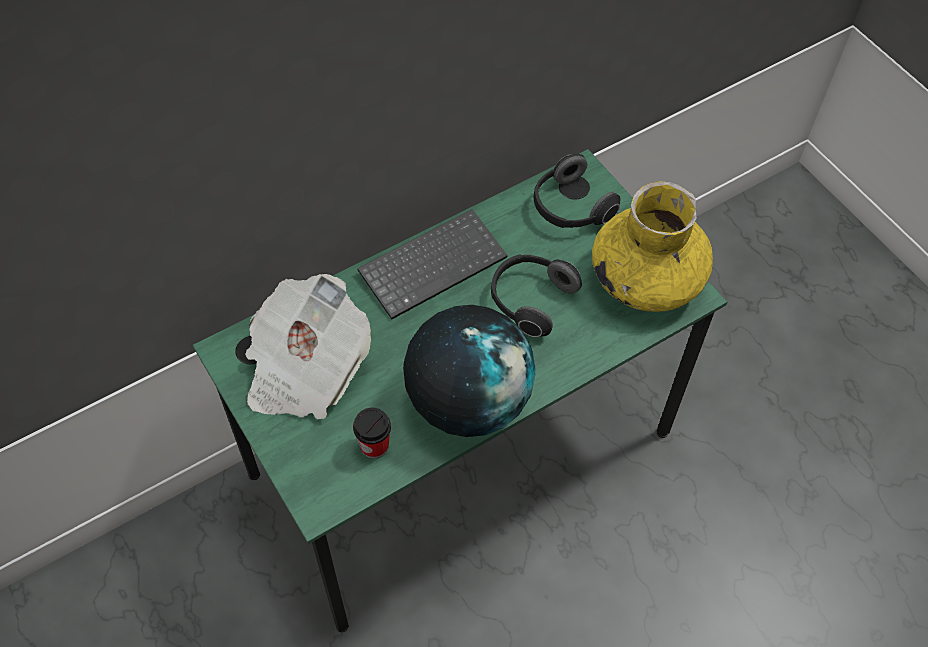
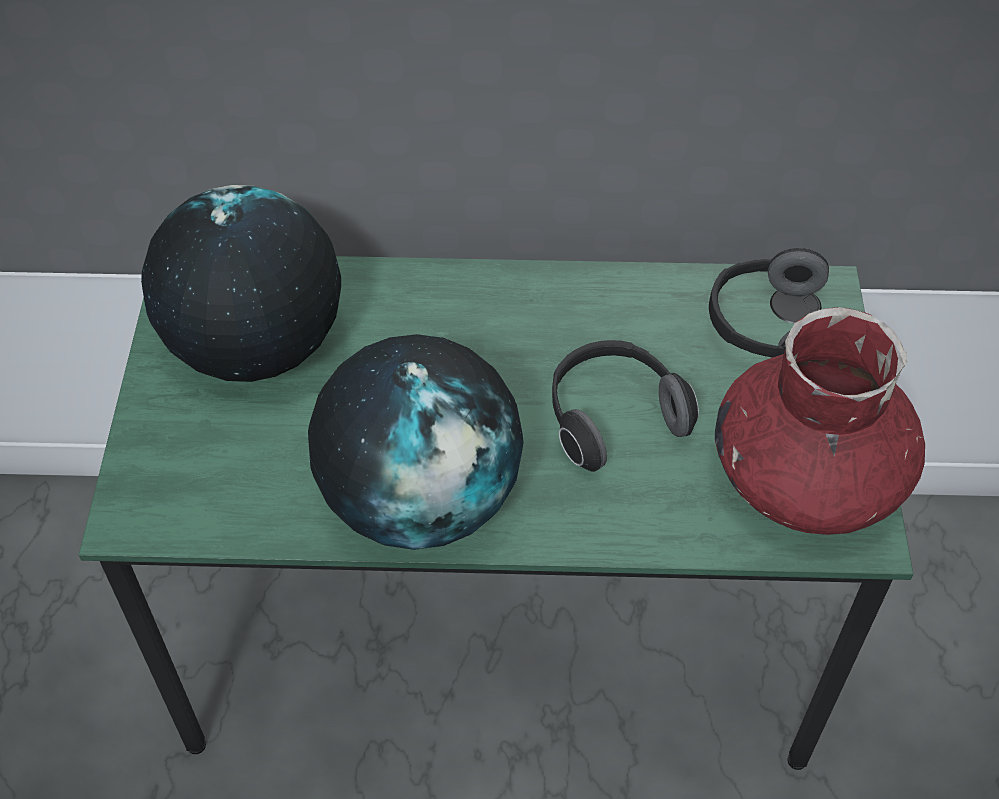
camera: 35 degrees right, 5 degrees down
newspaper [245,274,371,420] -> globe [141,185,341,382]
cup [353,408,391,459] -> none
keyboard [358,209,508,320] -> none
yellow vase [592,182,713,312] -> red vase [715,307,925,535]

